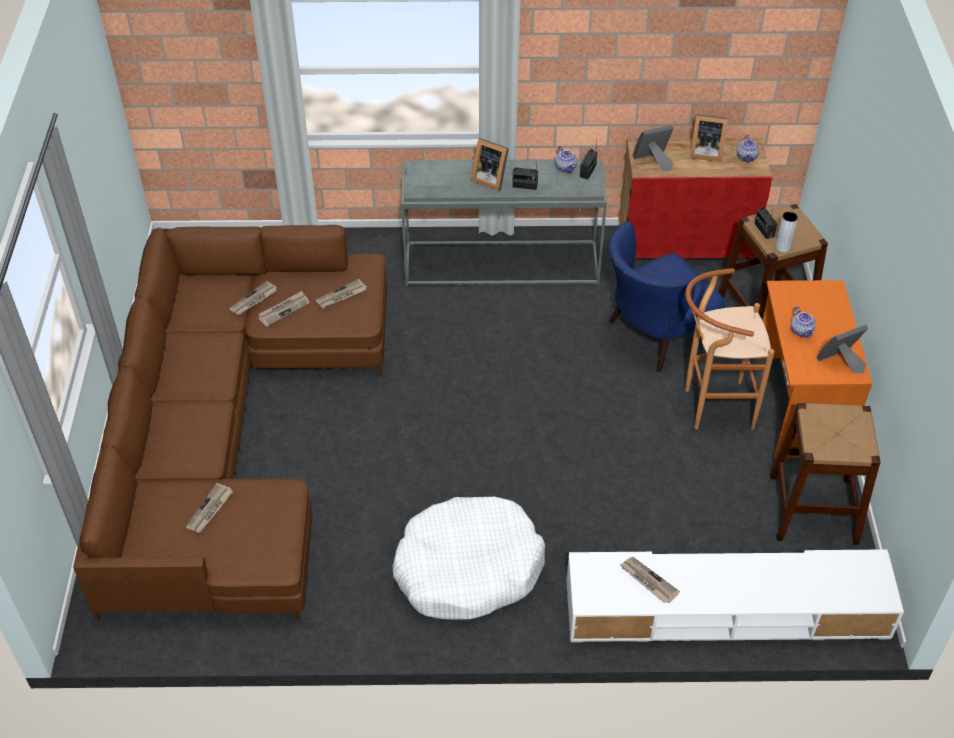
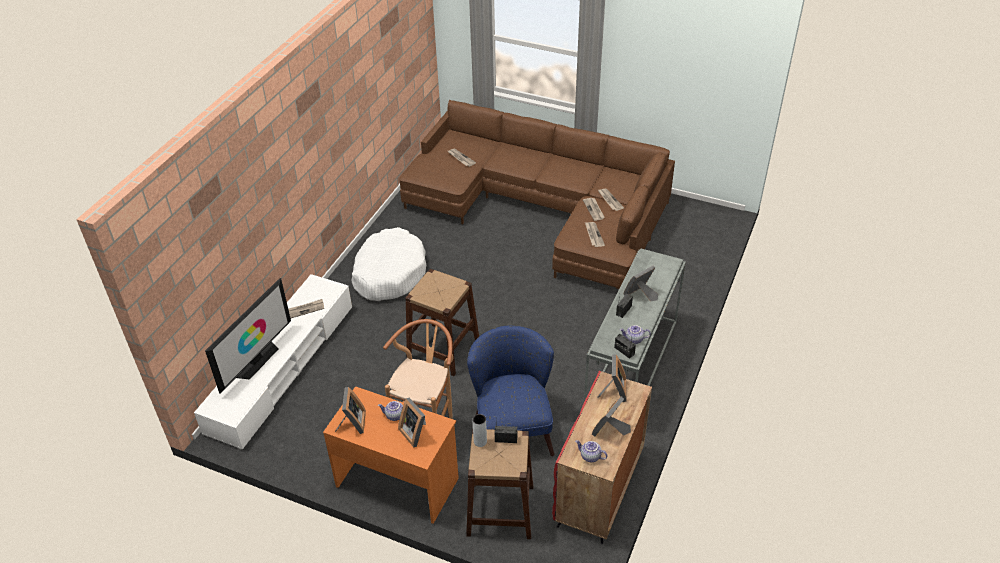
camera: 115 degrees right, 5 degrees down
brown stool [770,403,880,545] -> brown stool moved to [405,269,479,376]
none -> television [205,278,291,394]
none -> picture frame [398,398,426,447]

